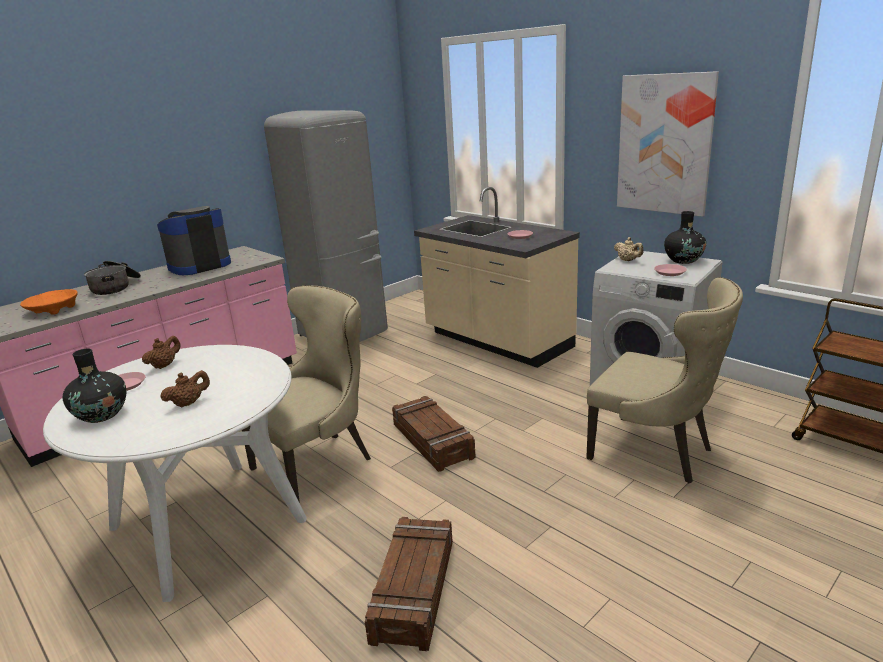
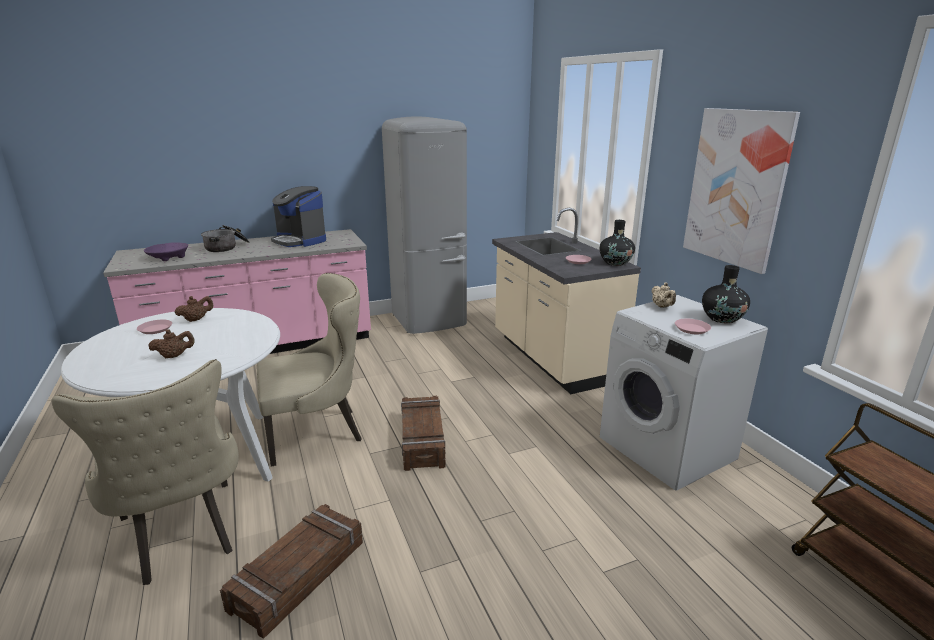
camera: 20 degrees right, 0 degrees up
orange bowl [20,289,78,315] -> purple bowl [144,242,188,261]
black vase [63,349,127,423] -> black vase moved to [600,220,635,266]
coffee machine [157,206,231,275] -> coffee machine turned 120 degrees counterclockwise [271,186,326,247]
beige chair [586,277,743,484] -> beige chair moved to [51,359,239,585]

